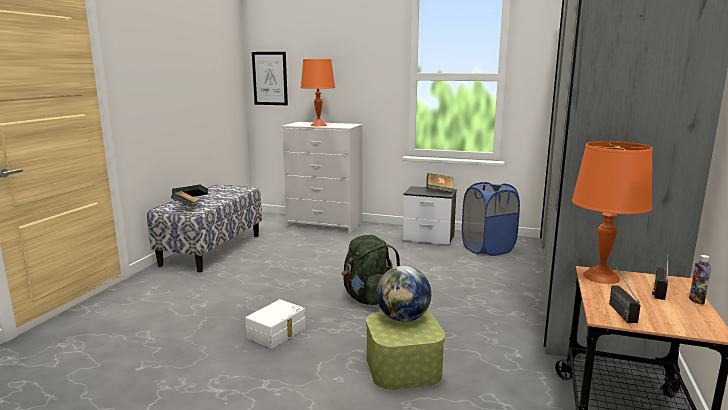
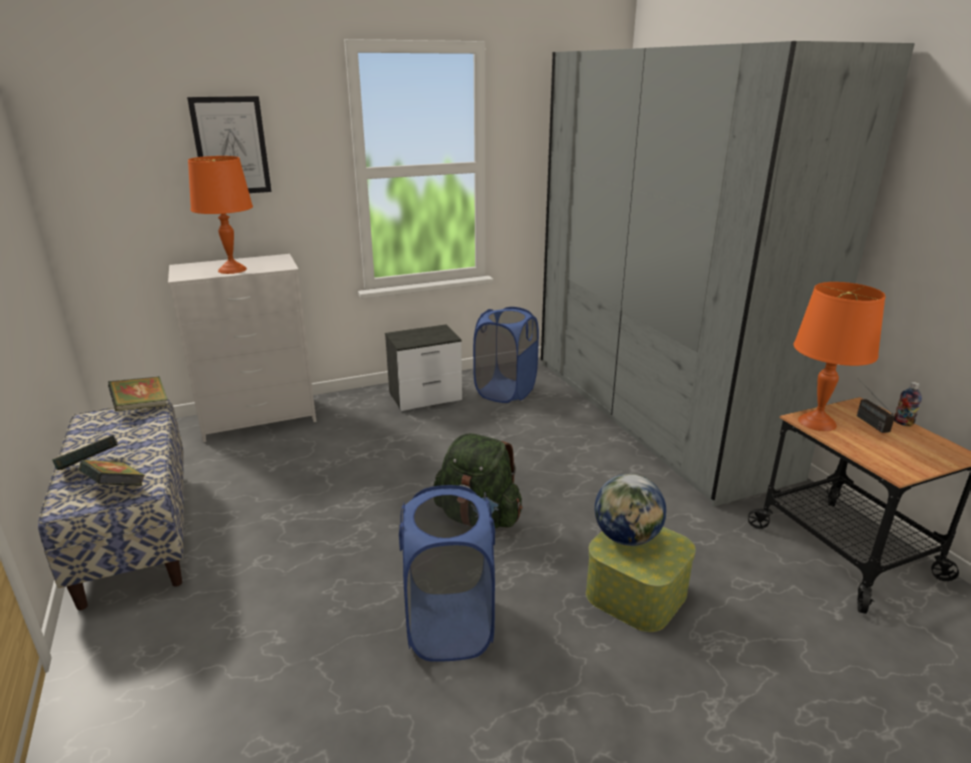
camera: 40 degrees left, 10 degrees up
white storage box [245,299,306,349] -> blue laundry basket [399,485,495,662]
picture [252,52,288,105] -> picture moved to [187,96,271,193]
book [426,173,454,193] -> book moved to [108,376,168,411]
radio [609,263,641,323] -> none

